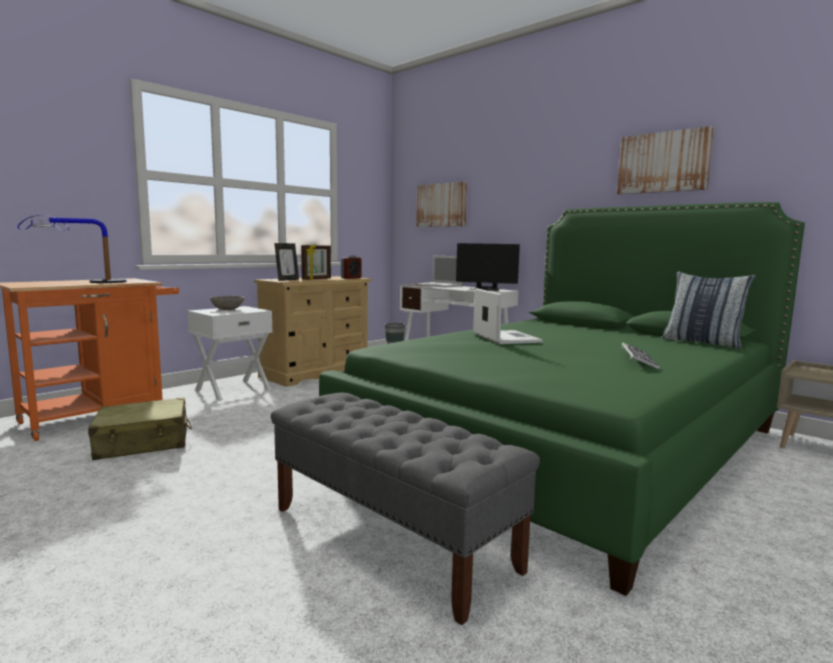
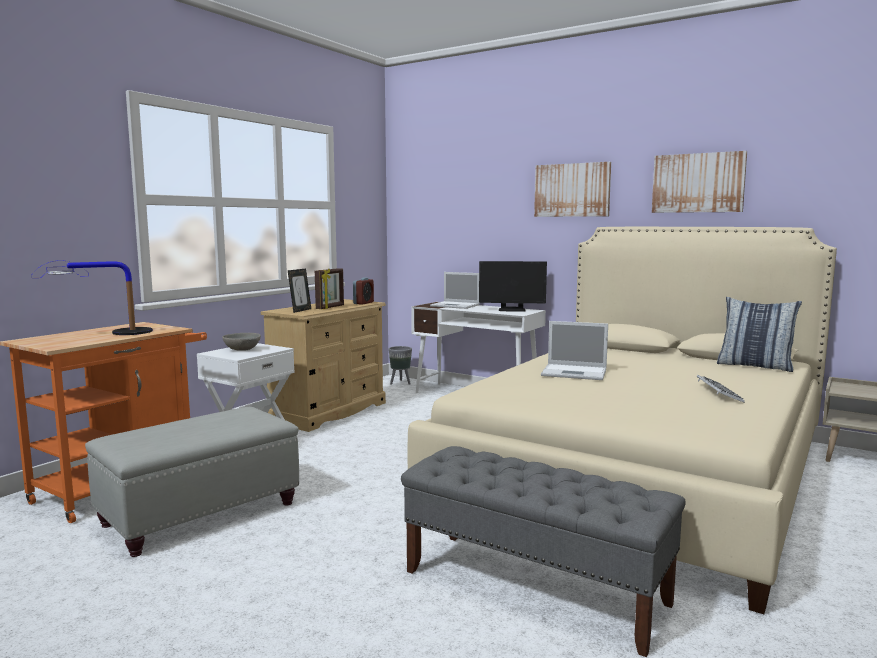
camera: 10 degrees left, 0 degrees up
beige suitcase [88,398,192,460] -> grey ottoman [85,407,299,557]
green bed [319,202,805,596] -> beige bed [408,227,837,614]
picture [416,182,467,227] -> picture moved to [534,162,611,217]
laptop [473,288,543,344] -> laptop turned 135 degrees clockwise [541,321,608,380]

